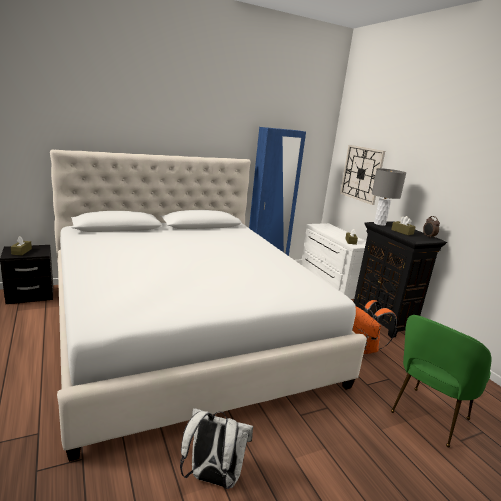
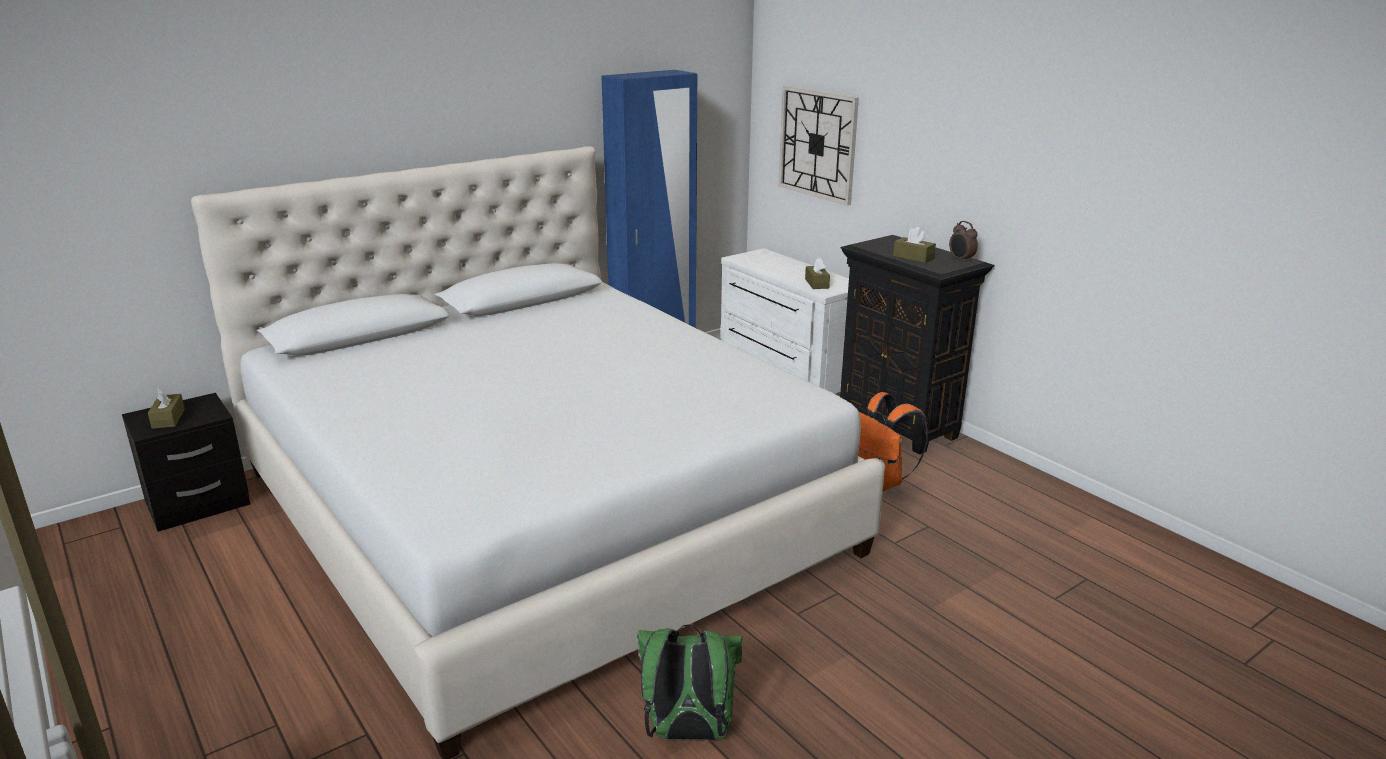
camera: 10 degrees left, 5 degrees up
white backpack [180,408,253,489] -> green backpack [637,624,742,740]
grey table lamp [372,168,406,226] -> none
green chair [391,315,492,447] -> none

